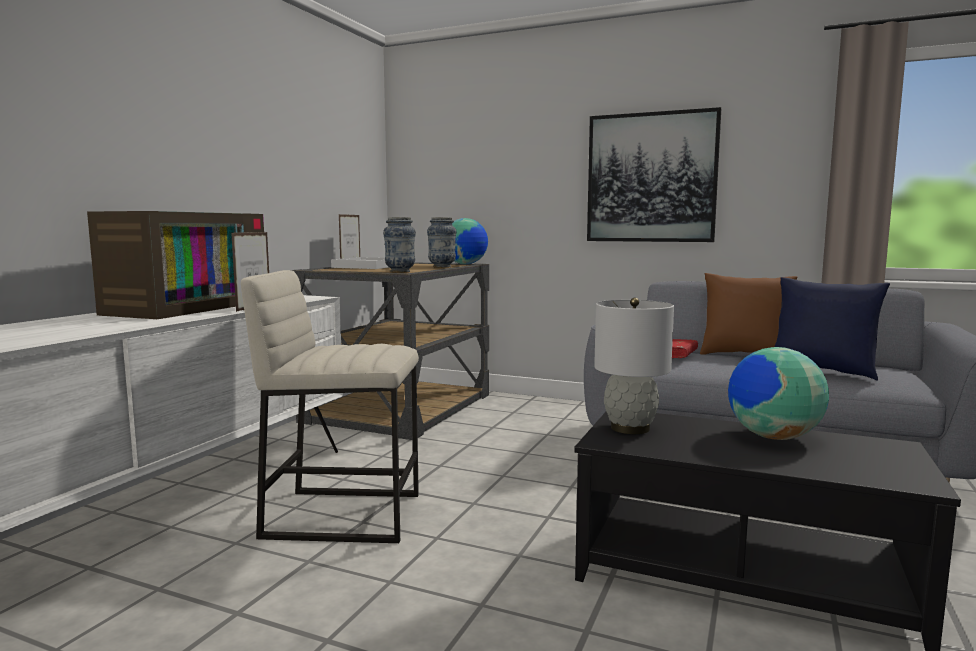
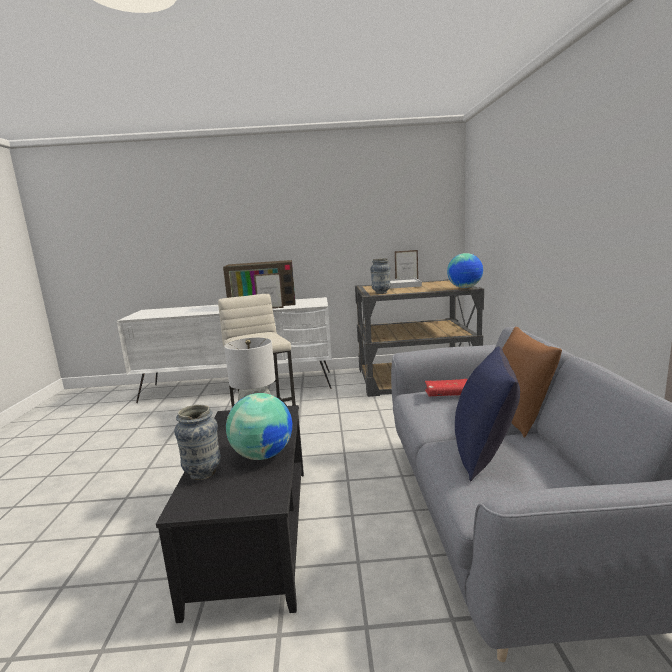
camera: 65 degrees right, 5 degrees up
vase [427,217,456,268] -> vase moved to [174,405,221,480]
picture [587,107,721,242] -> none

